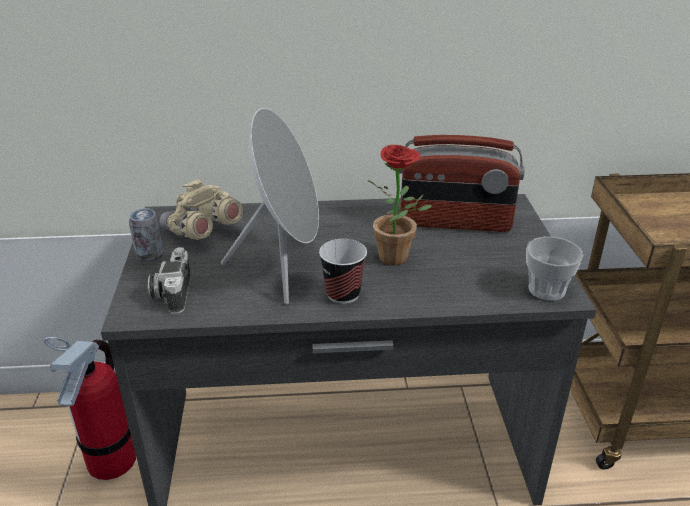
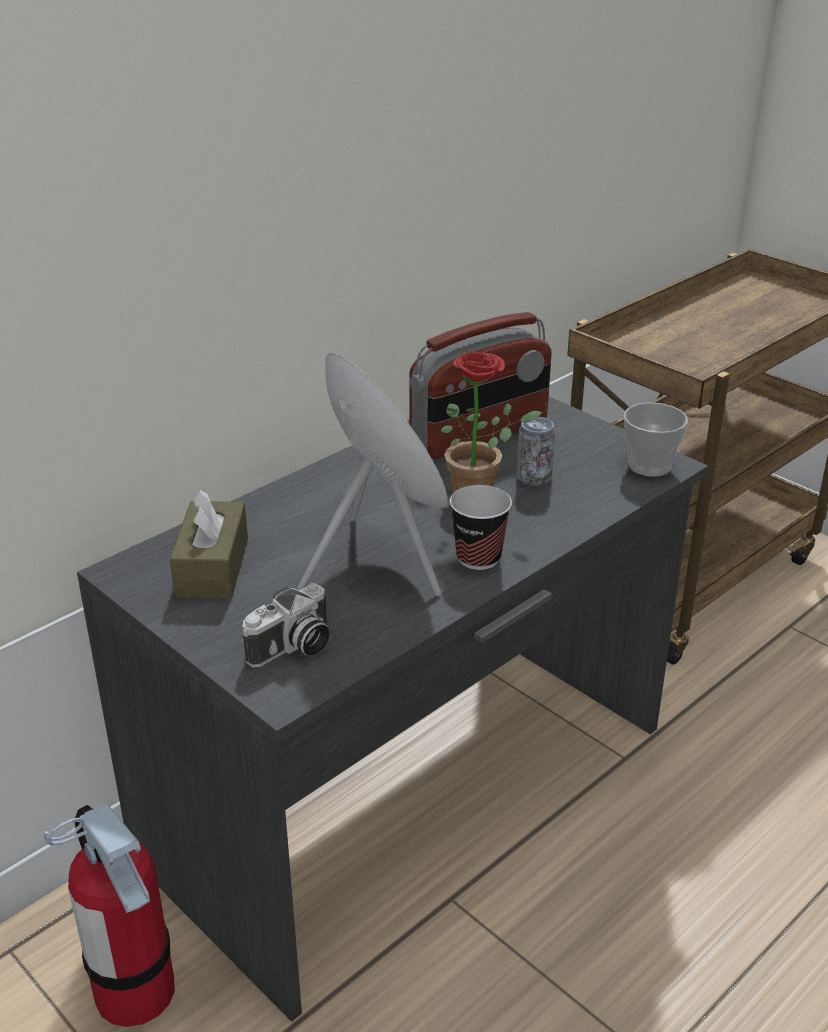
camera: 40 degrees left, 0 degrees up
can [129,208,164,262] -> can moved to [517,417,555,486]
camera [148,247,191,314] -> camera turned 90 degrees counterclockwise [243,583,330,667]
beige binoculars [159,179,243,240] -> brown tissue box [170,489,248,599]

